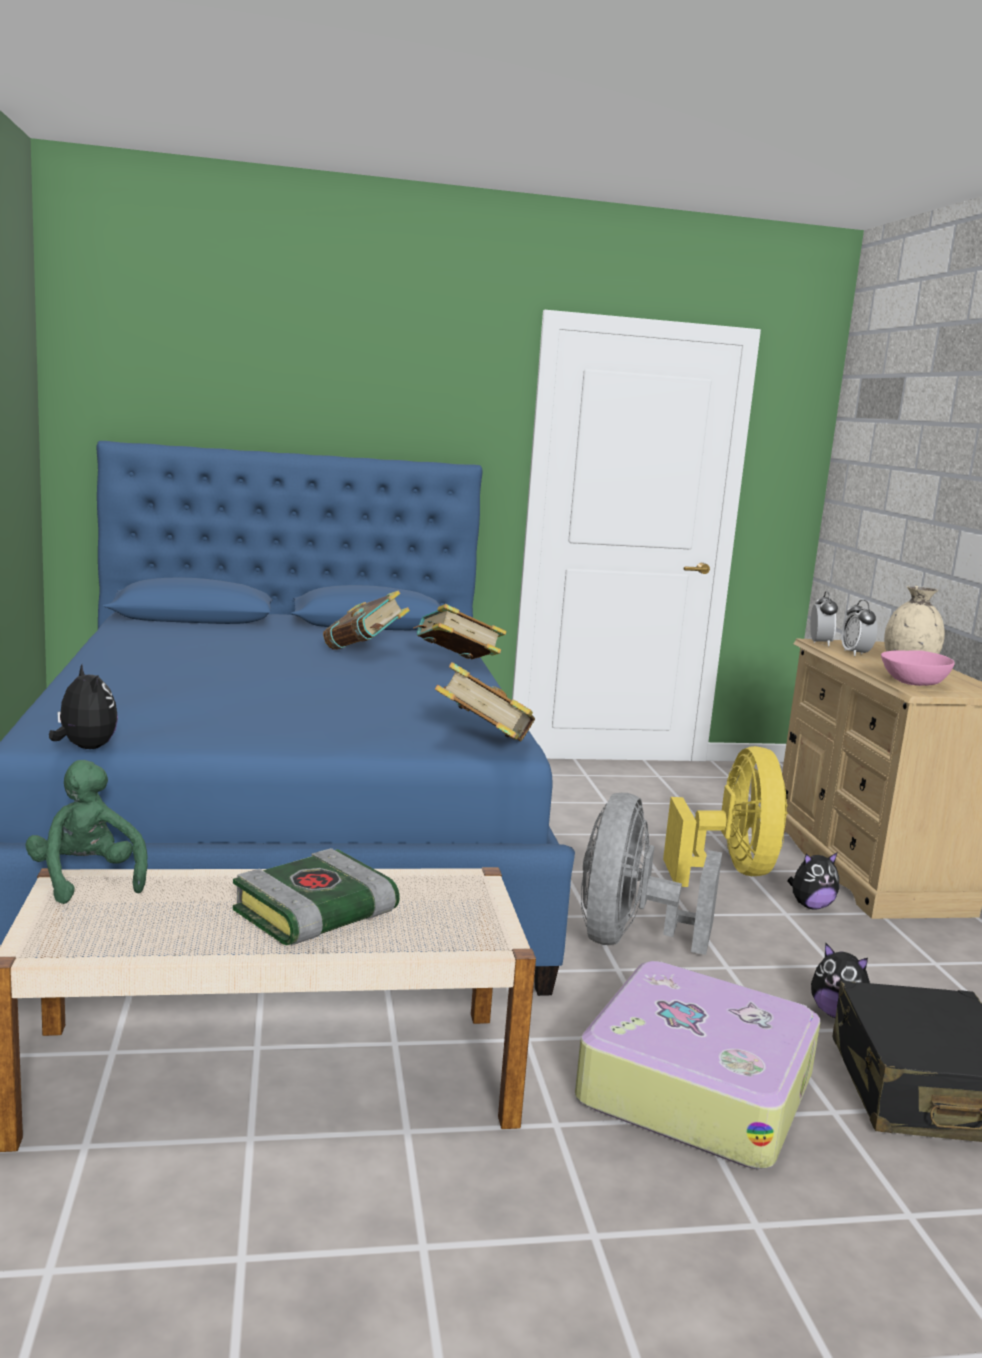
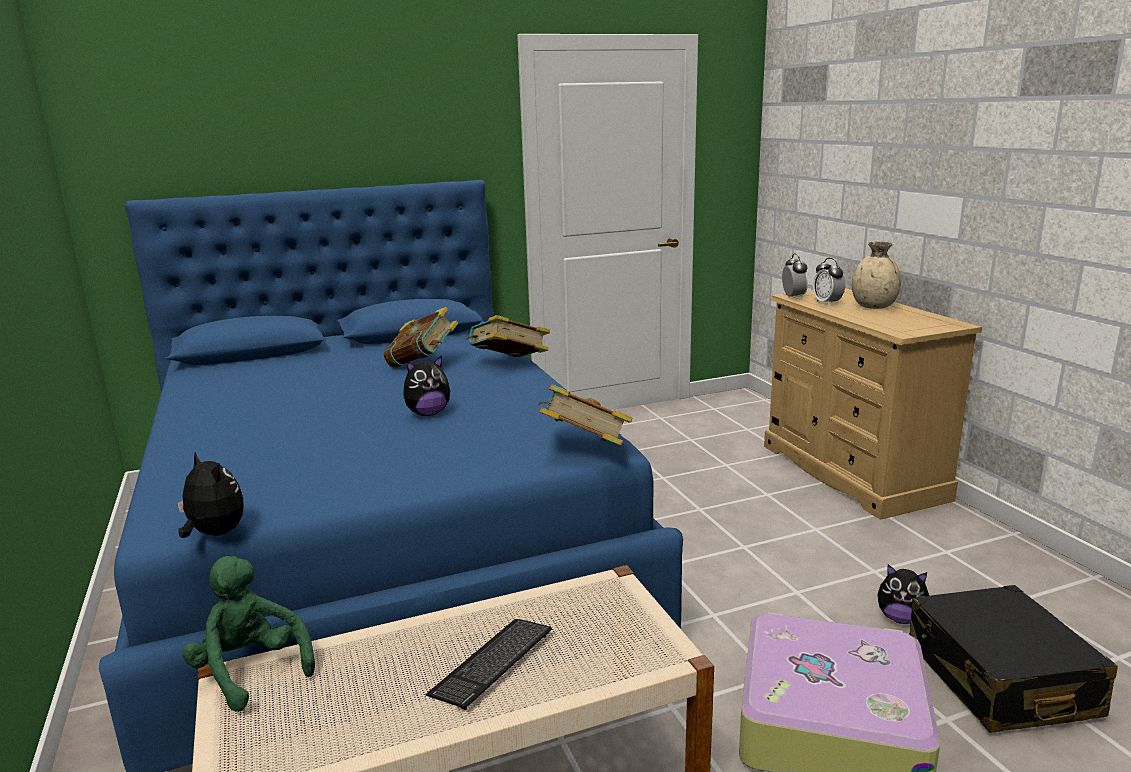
camera: 10 degrees left, 5 degrees up
book [233,848,400,945] -> keyboard [425,619,552,710]
grey fan [581,793,722,955] -> none
yellow fan [663,746,788,887] -> none
plush toy [788,853,839,910] -> plush toy moved to [403,356,450,416]
pink bowl [881,650,955,686] -> none

